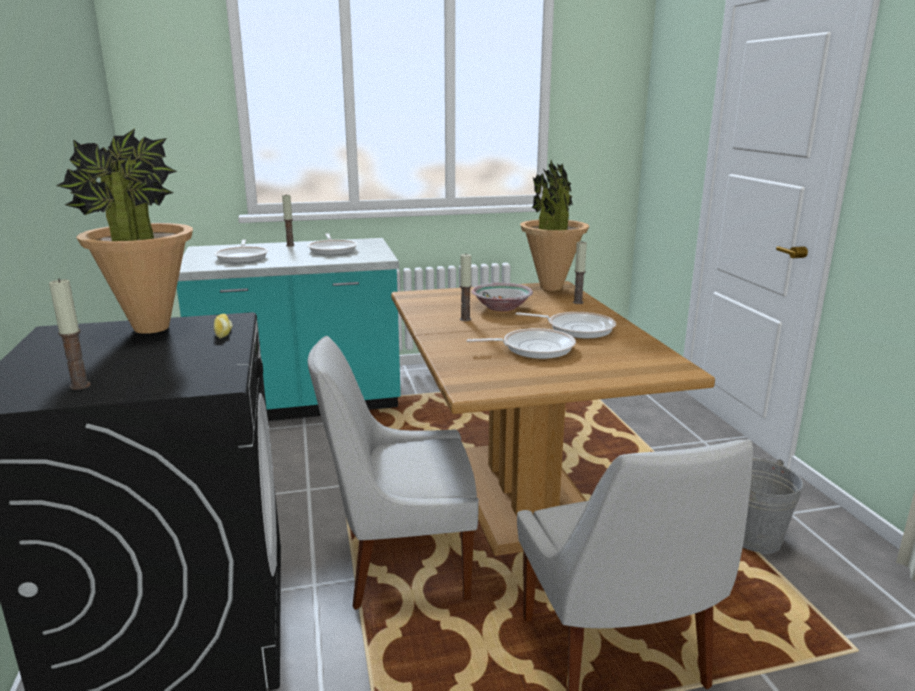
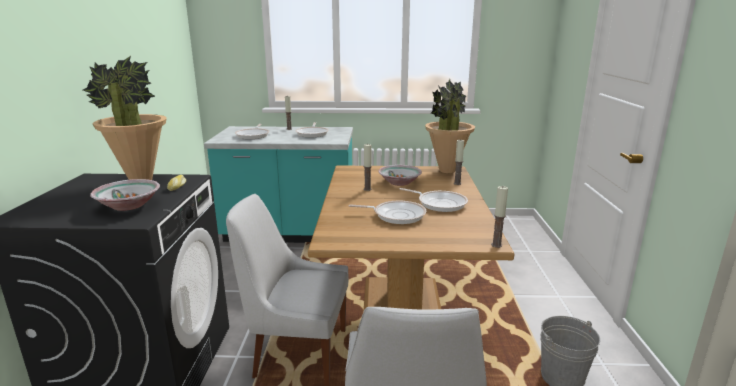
camera: 15 degrees right, 0 degrees up
candle [49,278,91,390] -> candle moved to [491,186,508,248]
none -> bowl [90,179,160,211]

